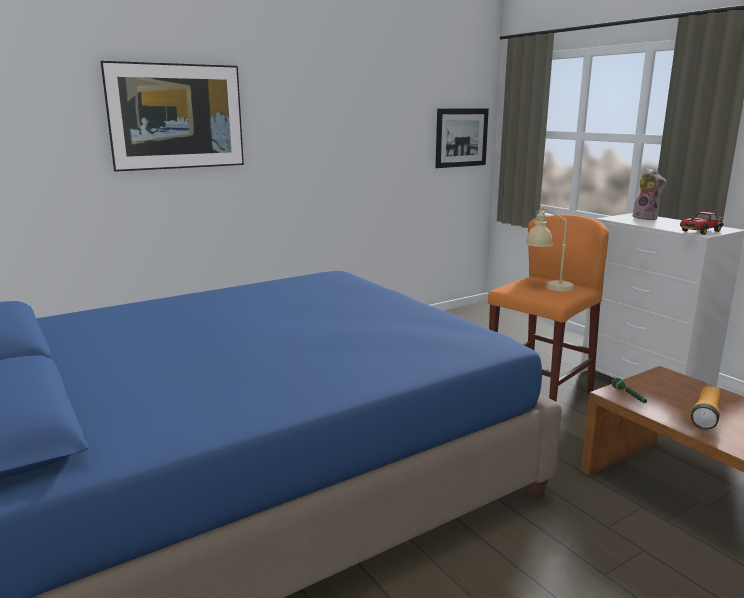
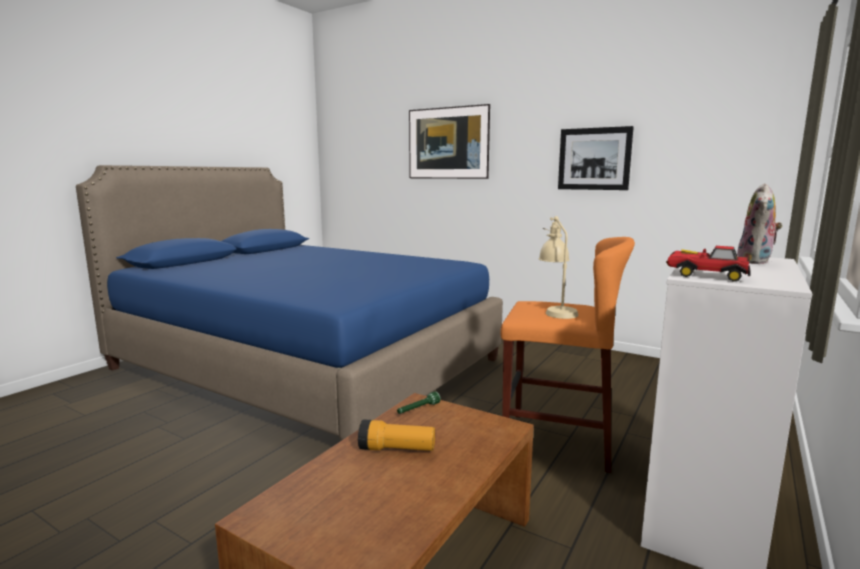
camera: 65 degrees right, 5 degrees down
picture [435,108,489,168] -> picture moved to [558,126,634,190]

